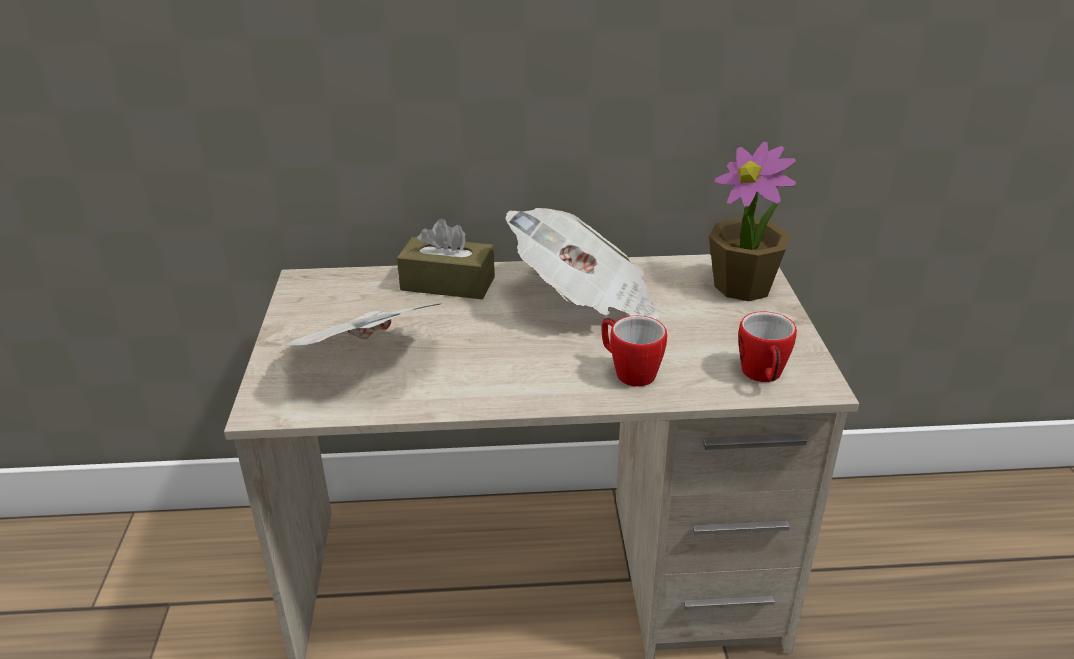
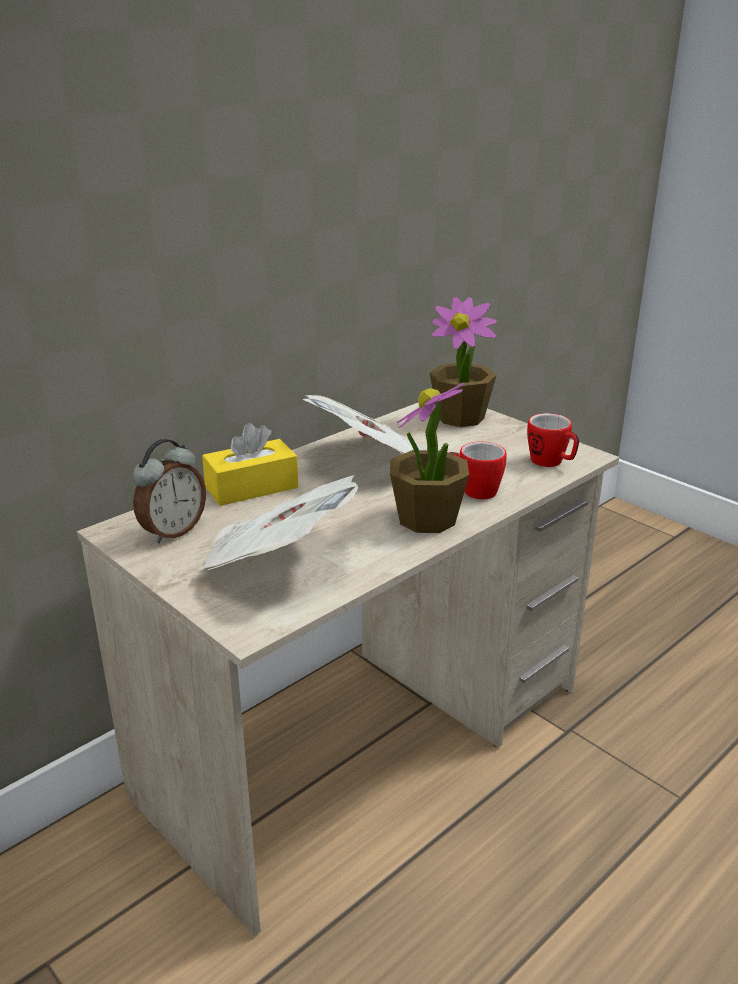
camera: 40 degrees left, 5 degrees down
brown tissue box [397,219,495,299] -> yellow tissue box [202,423,298,506]
none -> alarm clock [133,439,206,543]
none -> potted plant [390,383,469,533]

